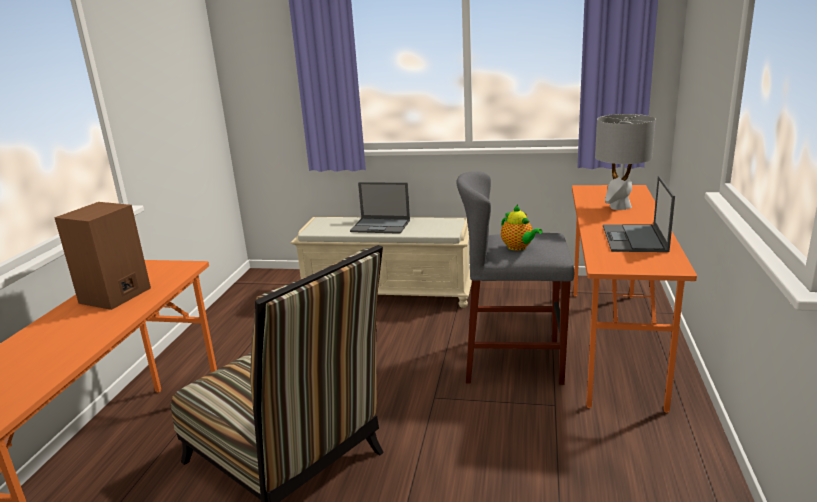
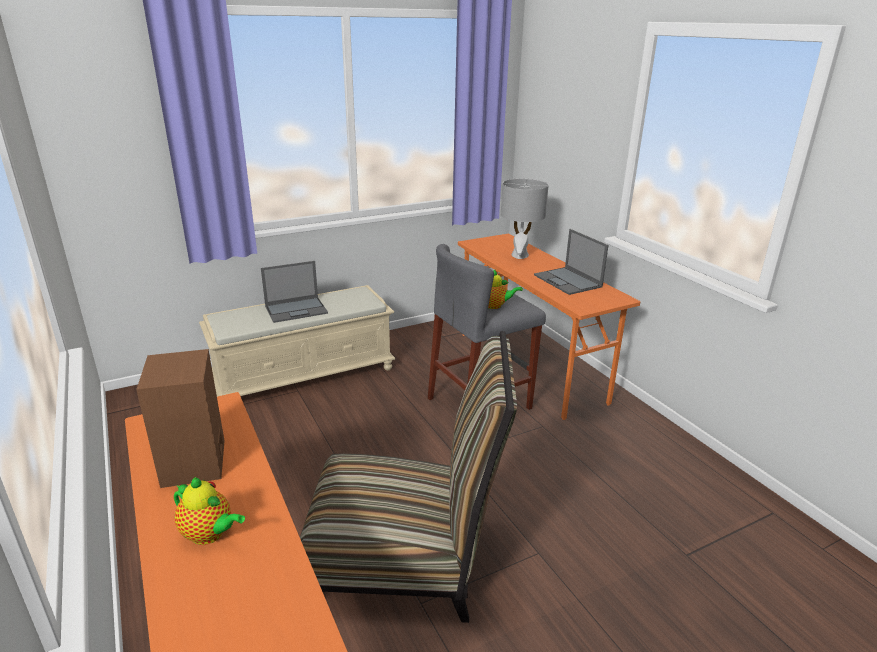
camera: 40 degrees left, 5 degrees up
none -> teapot [174,477,245,545]

